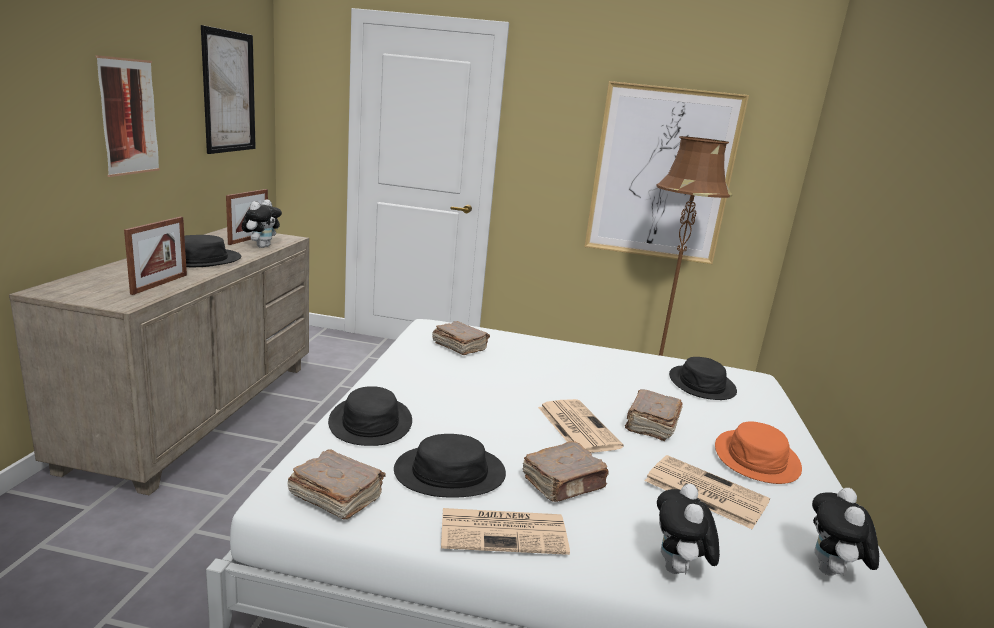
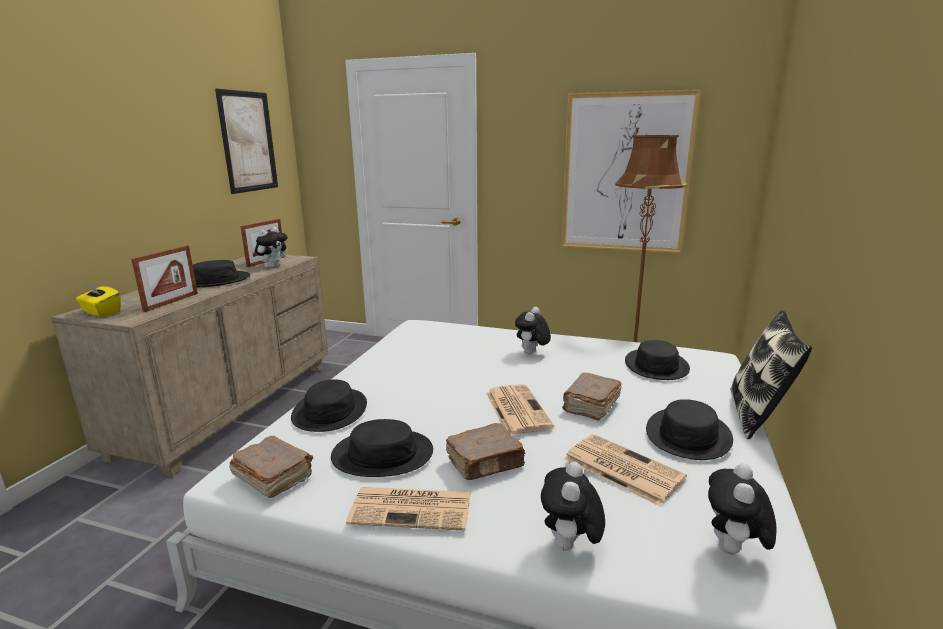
camera: 10 degrees right, 0 degrees up
picture [96,55,160,177] -> none
brown book [432,321,490,355] -> none
orange hat [715,422,802,484] -> black hat [646,399,733,460]
none -> yellow tissue box [76,283,121,317]
none -> plush toy [515,307,551,354]
none -> pillow [731,310,812,439]

